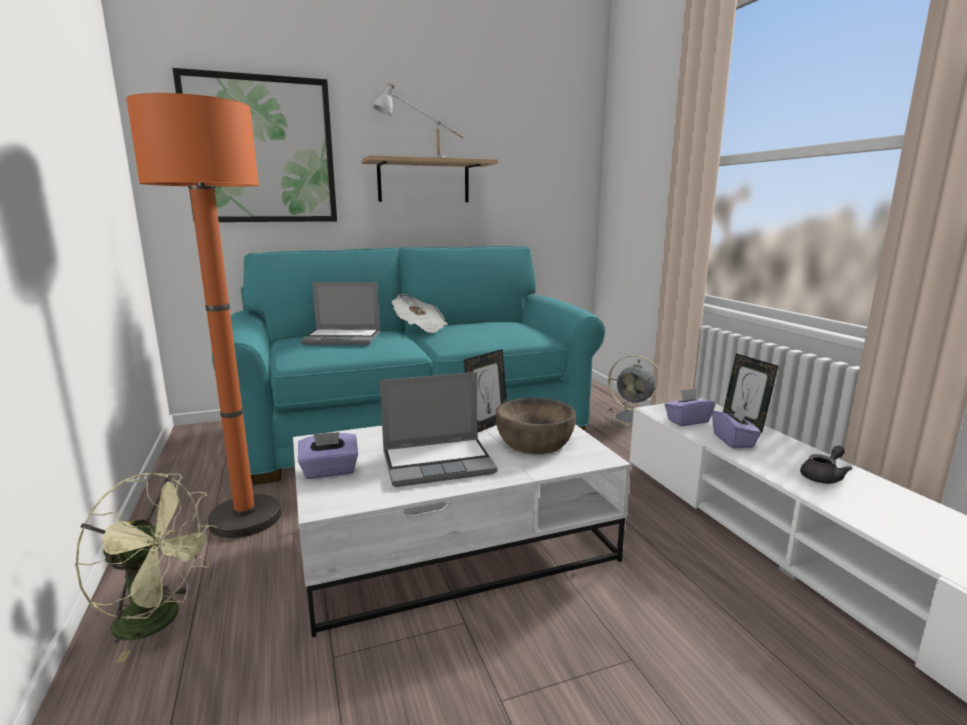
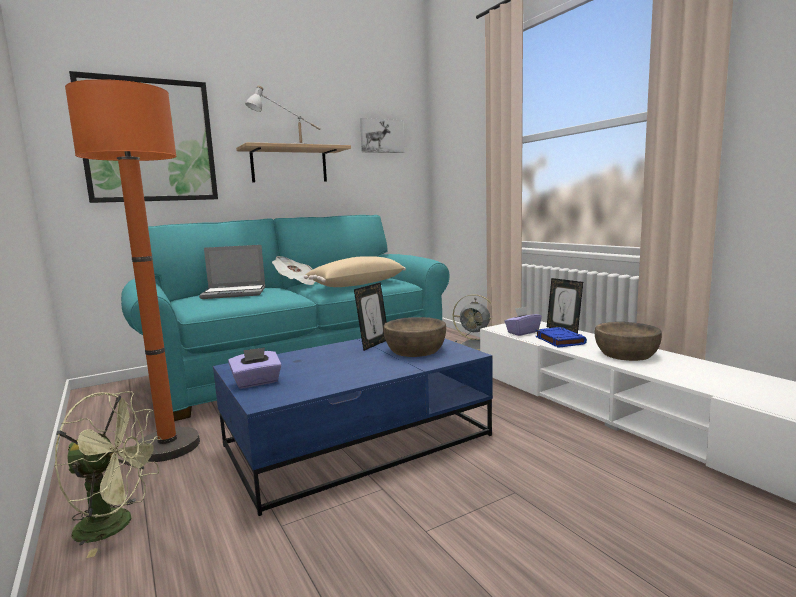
camera: 10 degrees left, 5 degrees down
white coffee table [293,424,631,637] -> blue coffee table [213,338,493,516]
laptop [380,372,498,487] -> none
purple tissue box [712,405,761,448] -> blue book [535,327,587,348]
grey teapot [800,446,852,484] -> brown bowl [595,322,662,361]
none -> beige pillow [304,256,406,287]
none -> picture [360,118,404,153]

